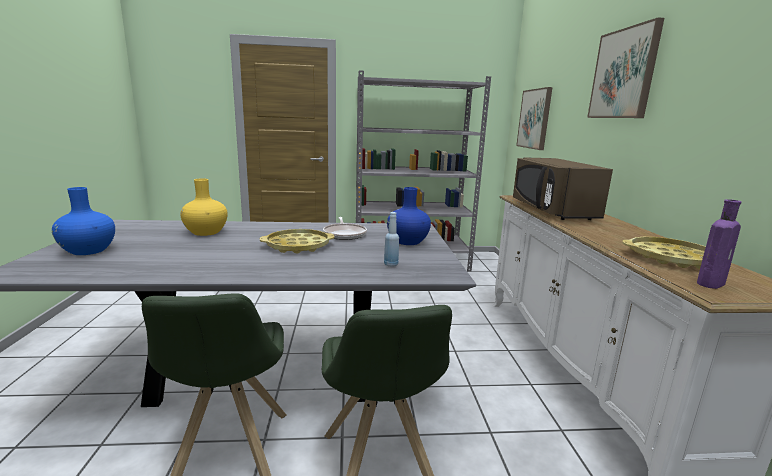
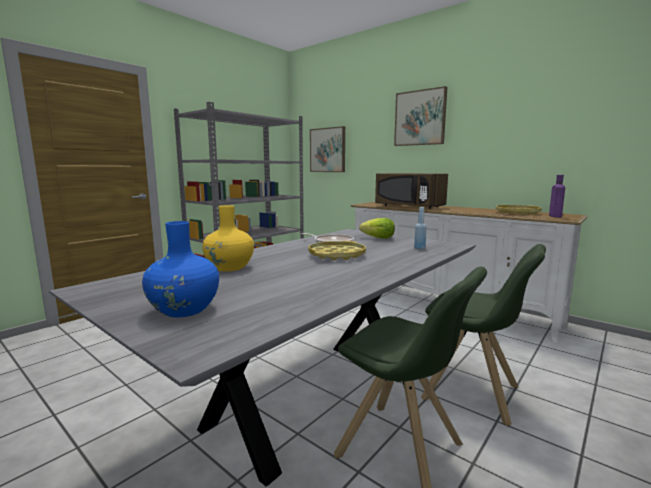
camera: 45 degrees left, 5 degrees down
blue vase [387,187,431,245] -> lettuce [359,218,395,239]

